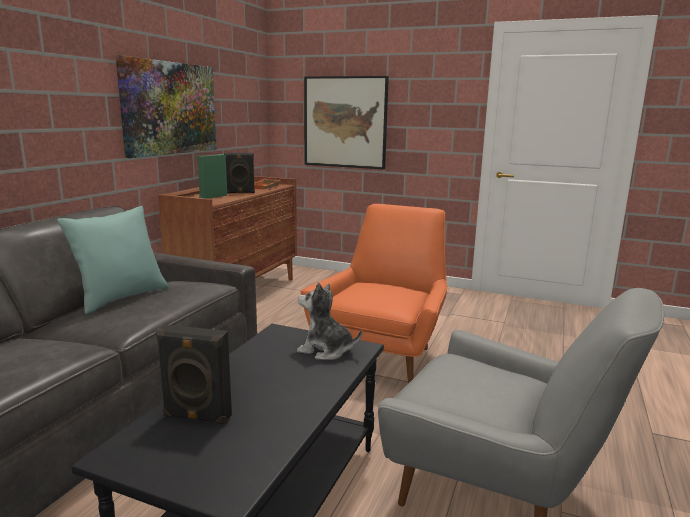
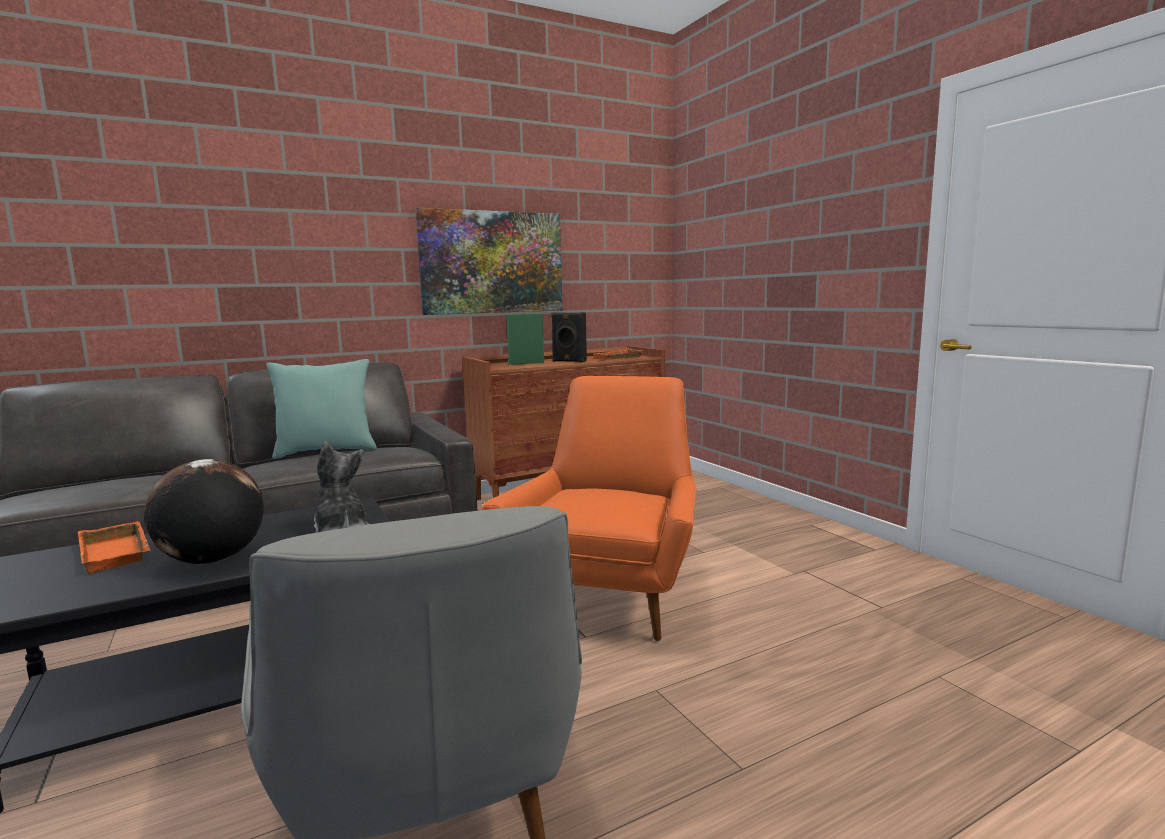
camera: 40 degrees right, 5 degrees down
black speaker [156,325,232,425] -> orange tray [78,521,151,574]
orange armchair [301,204,448,384] -> orange armchair turned 45 degrees counterclockwise [482,376,696,641]
picture [304,76,389,169] -> none
none -> globe [144,459,264,564]

